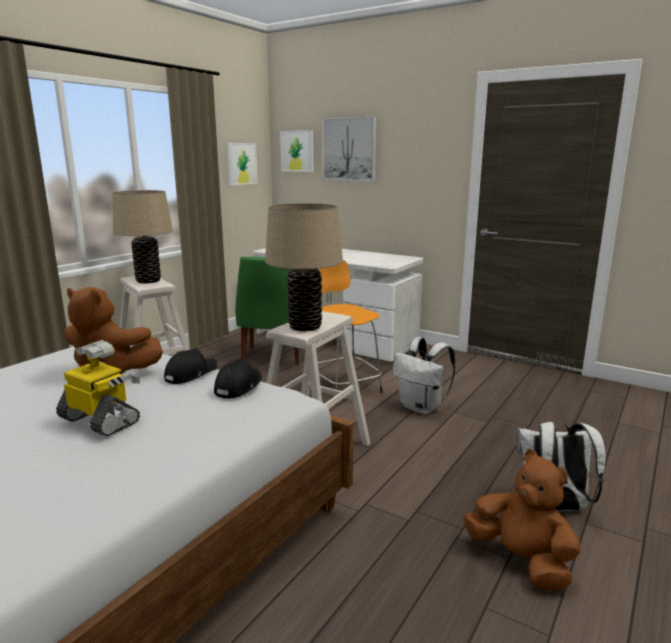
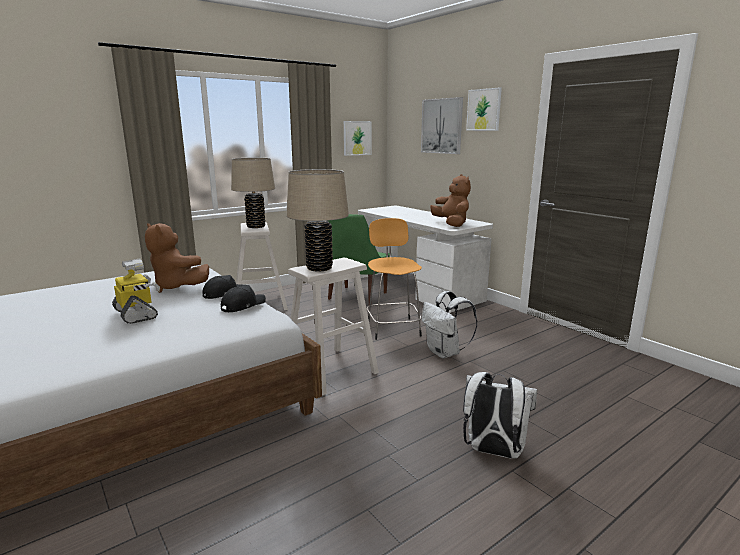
camera: 20 degrees right, 0 degrees up
picture [280,130,313,172] -> picture moved to [466,87,502,131]
brown plush toy [464,449,581,591] -> brown plush toy moved to [430,174,471,227]

